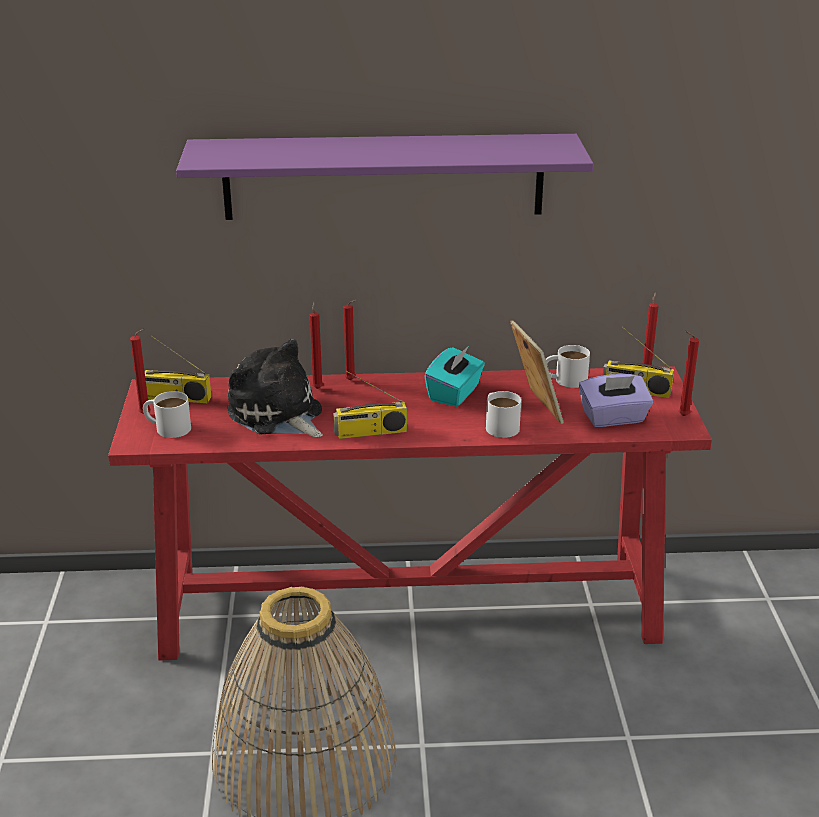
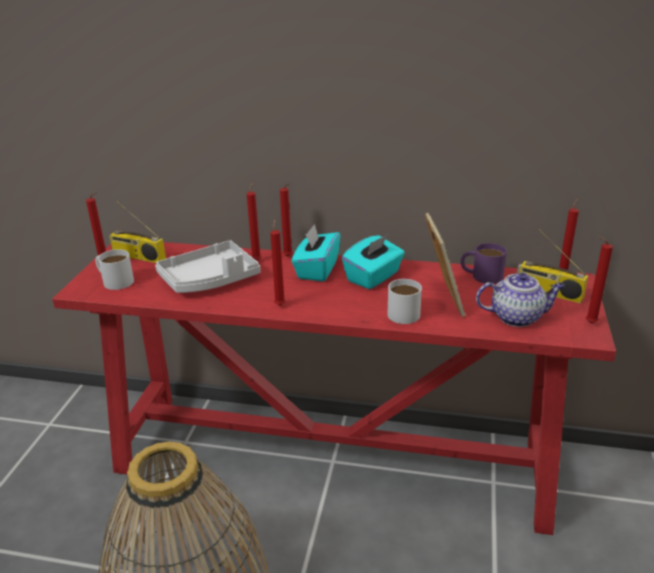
camera: 15 degrees right, 0 degrees up
purple shelf [176,134,594,220] -> none
plush toy [227,339,323,437] -> grey tray [155,240,261,293]
radio [333,371,407,439] -> red candle [270,219,286,306]
white mug [545,345,590,388] -> purple mug [461,243,507,284]
purple tissue box [579,374,653,427] -> teapot [476,273,565,327]
none -> turquoise tissue box [291,224,341,282]

